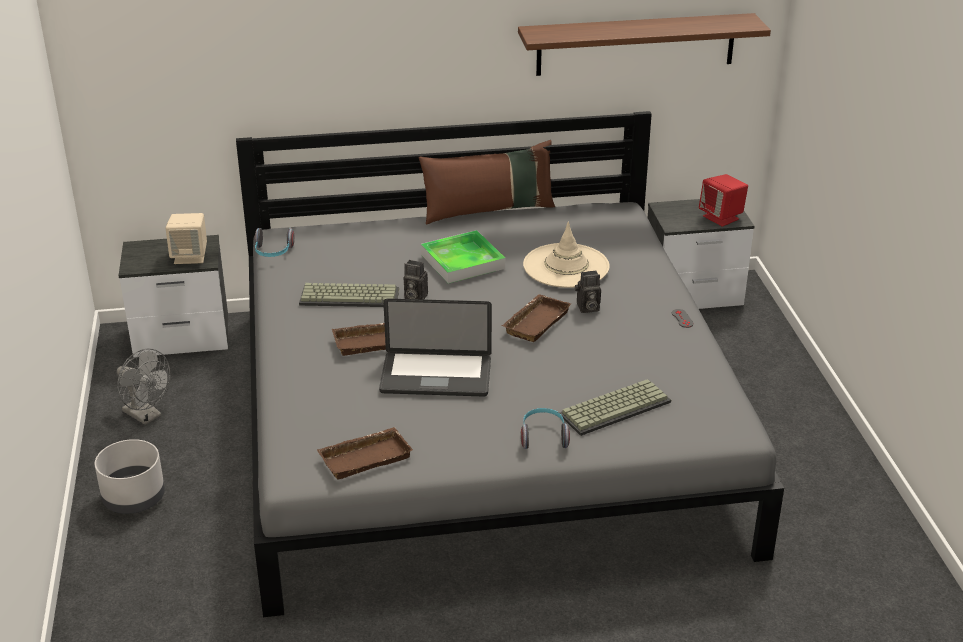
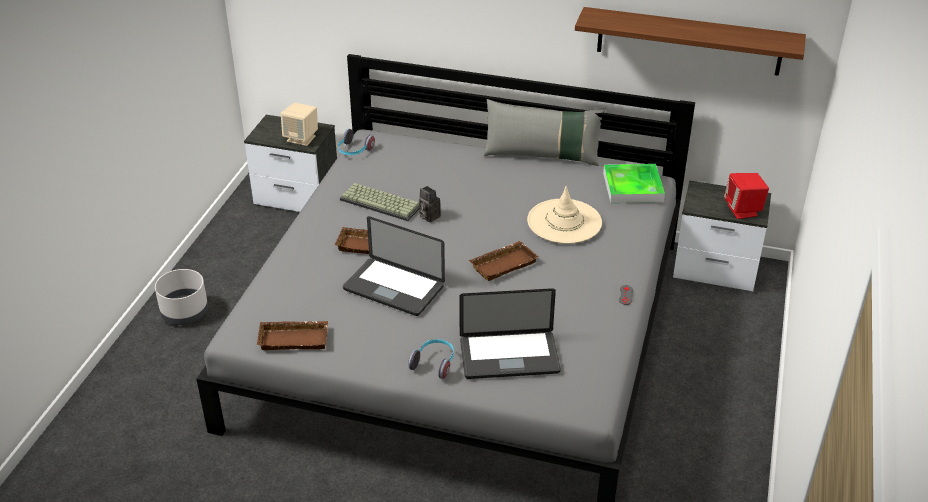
camera: 25 degrees right, 5 degrees up
grey fan [117,348,170,425] -> none
brown pillow [419,140,555,224] -> grey pillow [483,99,606,166]
tray [421,230,505,284] -> tray moved to [603,164,665,203]
keyboard [560,379,671,436] -> laptop [460,288,561,379]
camera [575,271,601,313] -> none

